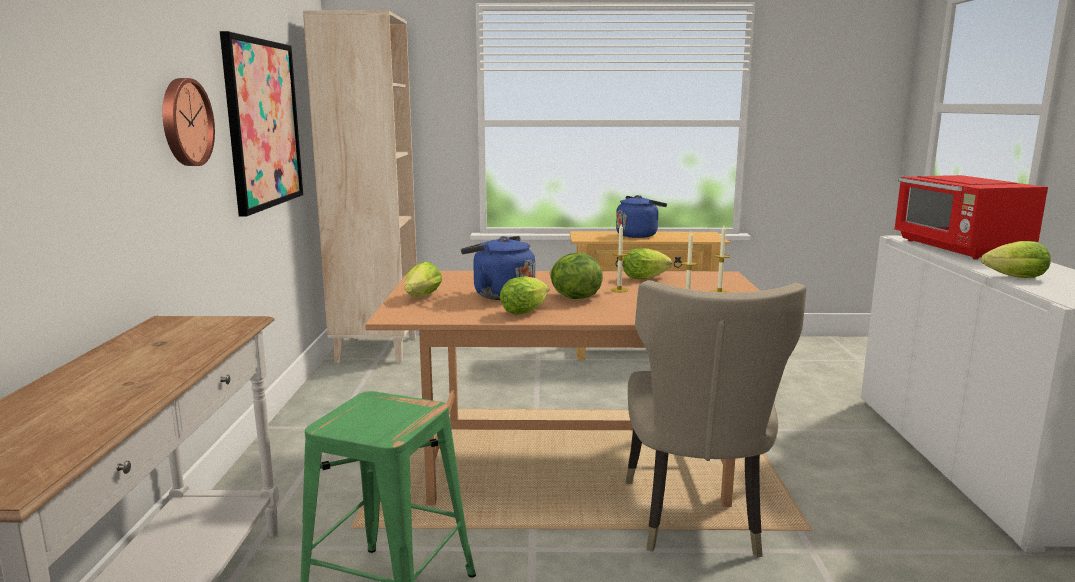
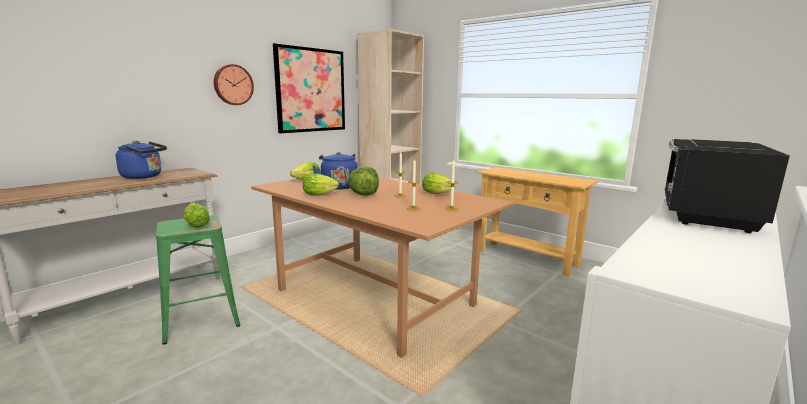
camera: 40 degrees right, 0 degrees up
blue kettle [616,195,667,238] -> blue kettle moved to [116,141,167,179]
beige chair [626,280,806,558] -> none
red microwave [894,175,1048,259] -> black microwave [664,139,790,233]
lettuce [981,241,1051,278] -> lettuce moved to [184,203,210,228]

